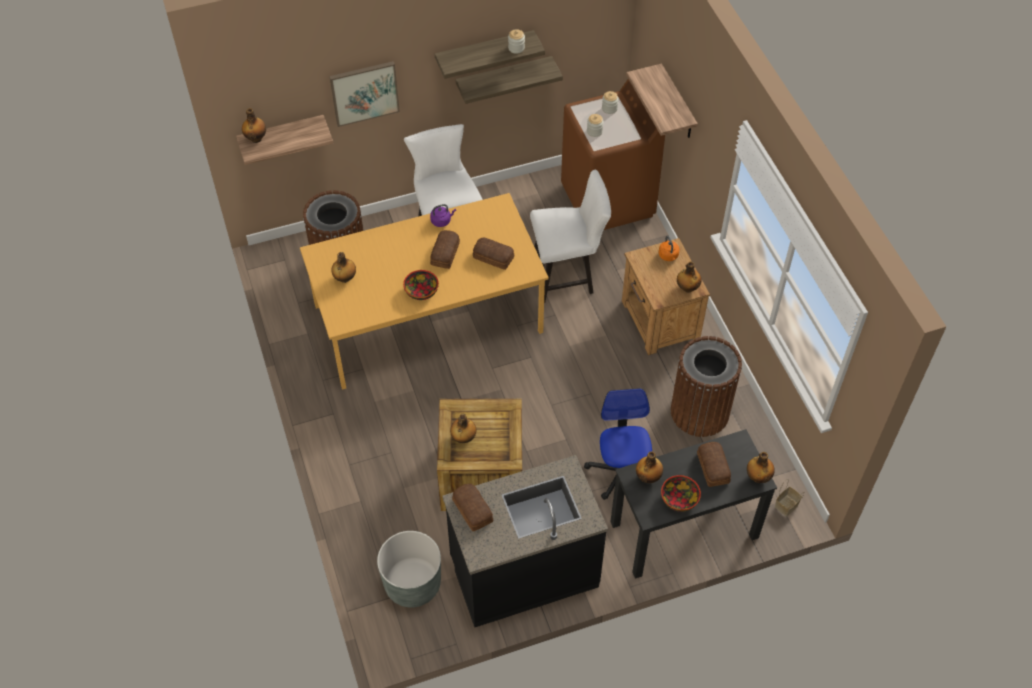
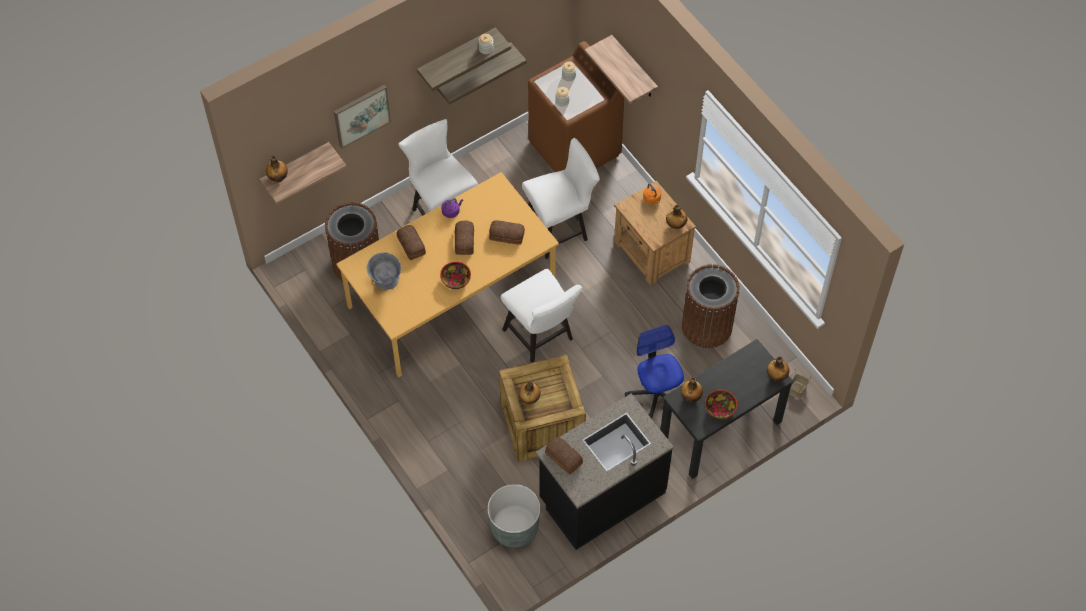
camera: 15 degrees left, 5 degrees up
bottle [331,252,356,283] -> grey bowl [367,252,401,290]
bread [697,442,731,487] -> bread moved to [397,225,426,260]
none -> white chair [501,269,582,362]

